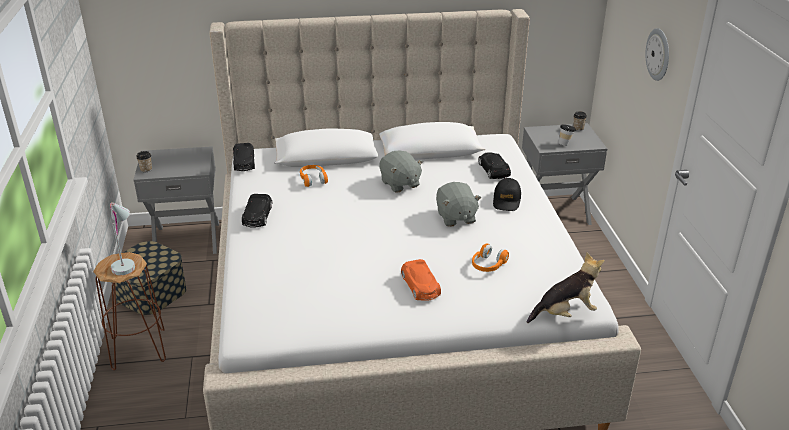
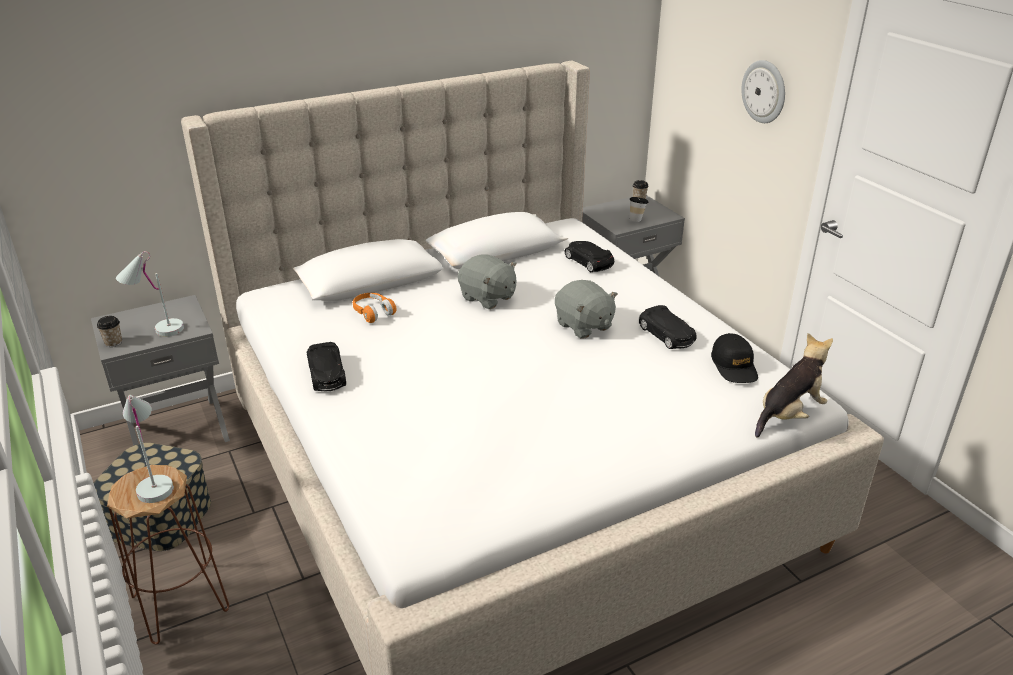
camera: 20 degrees left, 0 degrees up
black toy car [233,143,255,171] -> black toy car moved to [639,305,697,349]
orange toy car [401,259,441,301] -> none
orange headphones [472,244,509,272] -> none
black cap [493,178,521,211] -> black cap moved to [711,333,758,383]
none -> white table lamp [116,251,184,337]

